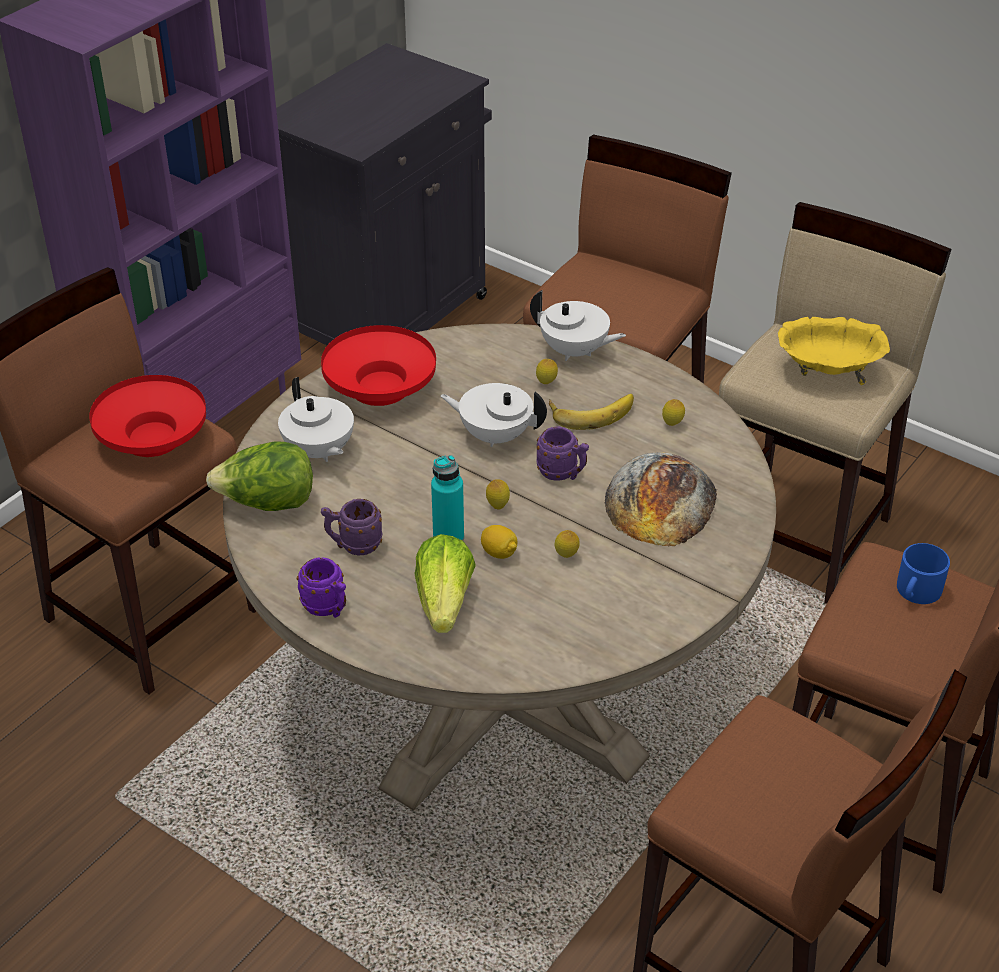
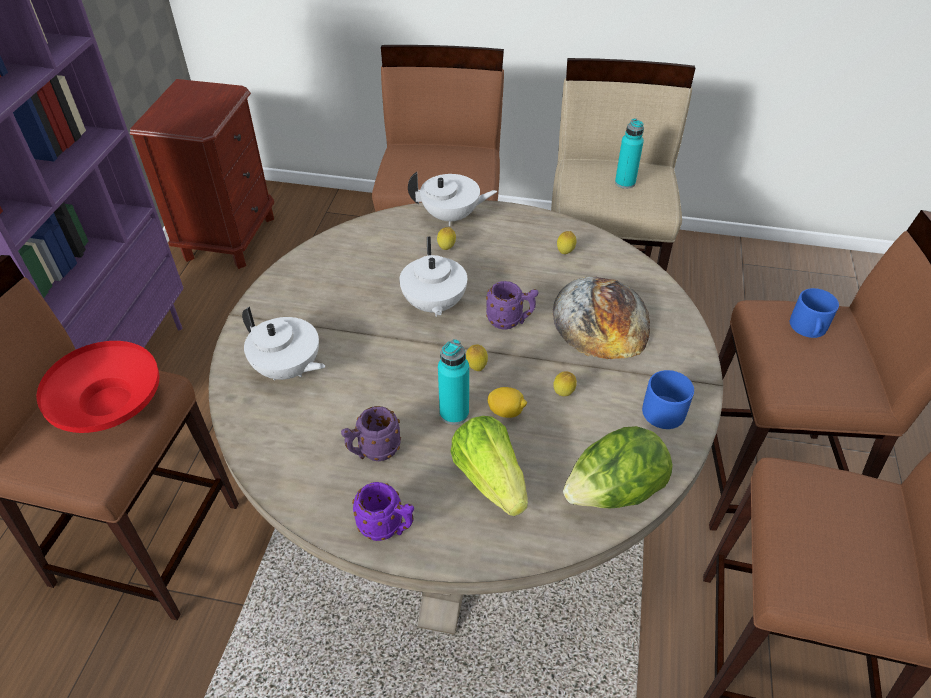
camera: 25 degrees left, 5 degrees up
lettuce [206,442,313,511] -> lettuce moved to [563,426,673,508]
black cabinet [276,43,492,345] -> brown nightstand [130,79,274,269]
red bowl [321,325,436,406] -> none
white teapot [440,383,547,447] -> white teapot turned 90 degrees counterclockwise [399,236,467,317]
banana [549,394,634,430] -> none
yellow bowl [778,317,890,385] -> turquoise bottle [615,118,644,189]
none -> blue mug [642,370,694,429]

